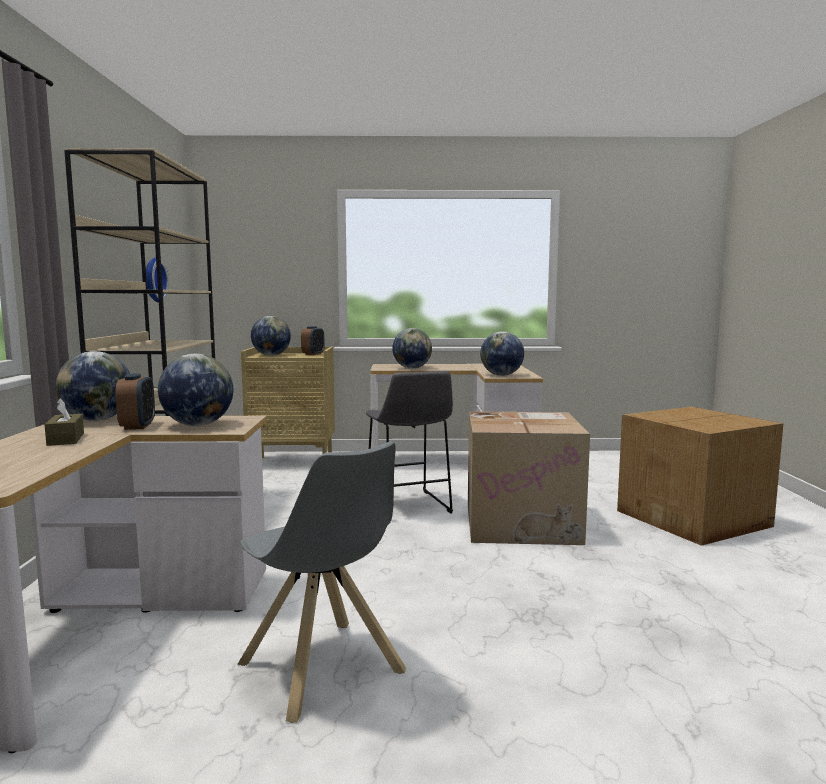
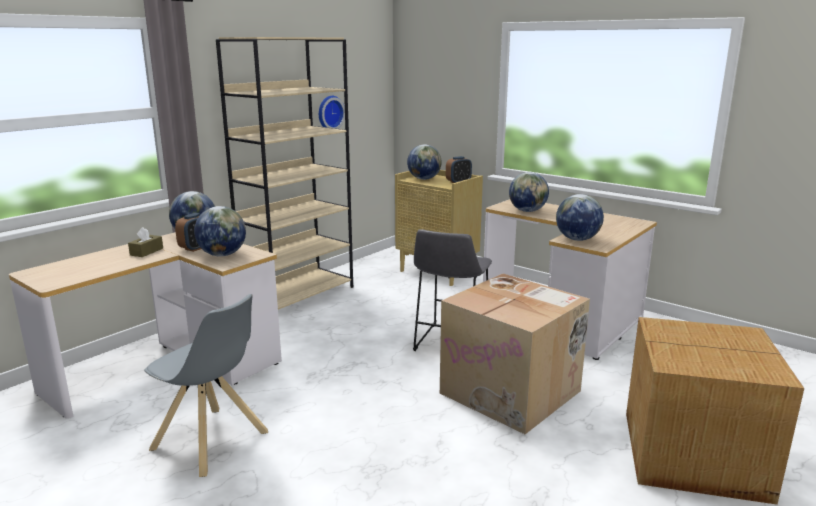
camera: 40 degrees right, 10 degrees up
grey chair [237,442,406,723] -> grey chair turned 60 degrees counterclockwise [144,294,268,477]

